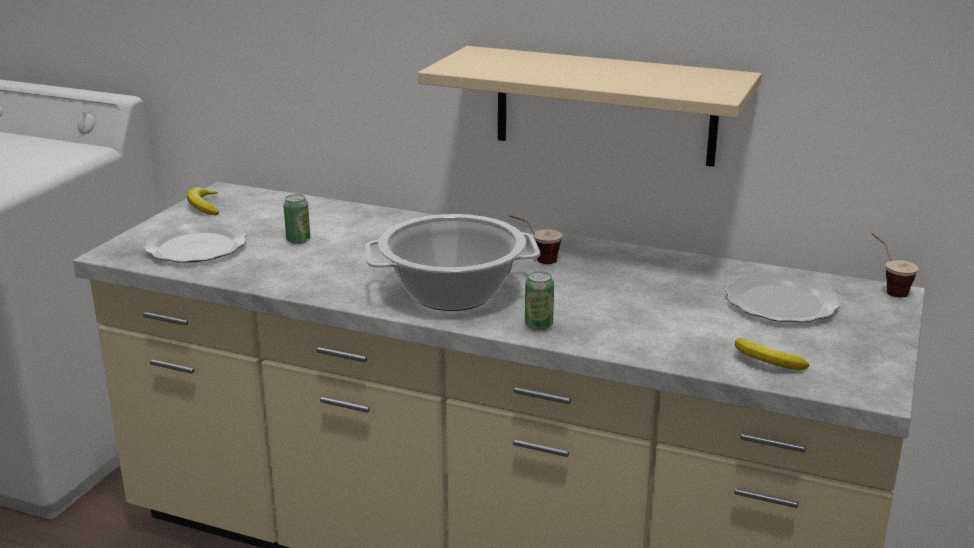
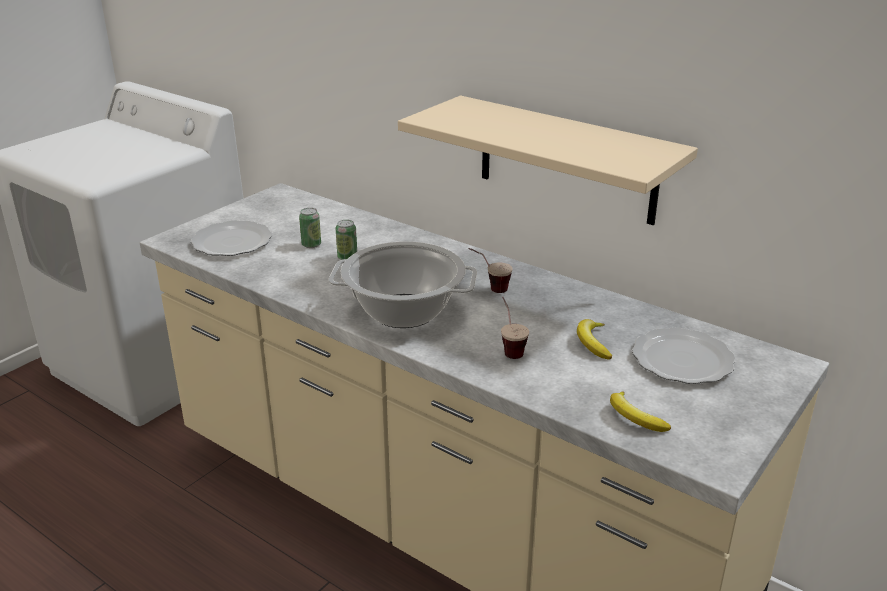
camera: 15 degrees right, 5 degrees up
banana [187,187,219,215] -> banana moved to [577,319,612,360]
can [525,272,554,330] -> can moved to [336,220,357,260]
cup [872,233,918,298] -> cup moved to [501,296,529,359]

